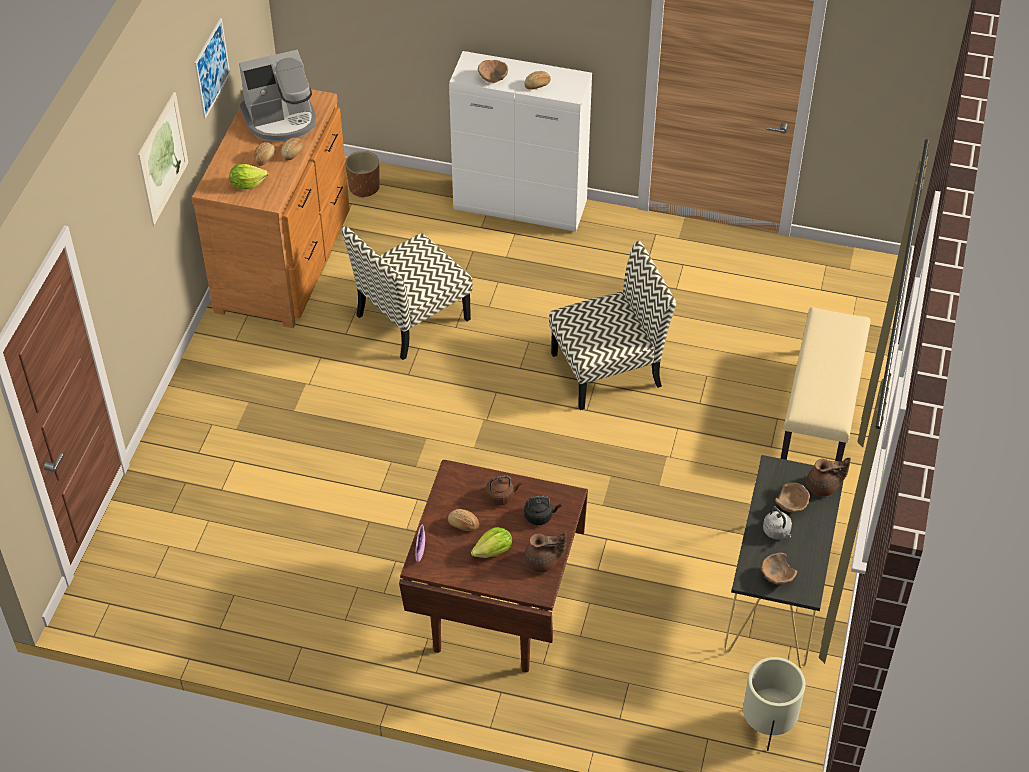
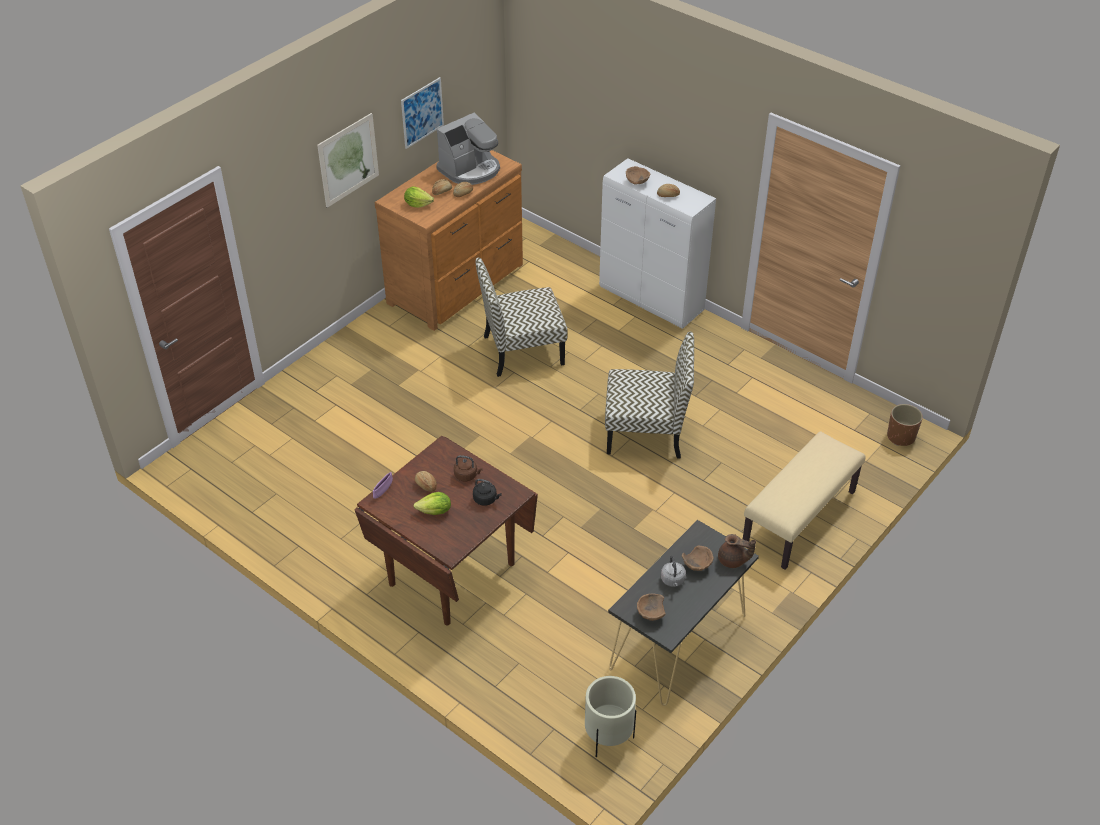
camera: 25 degrees right, 5 degrees down
coffee machine [239,50,316,142] -> coffee machine turned 45 degrees counterclockwise [436,112,500,185]
brown planter [345,151,380,198] -> brown planter moved to [887,404,923,446]
brown teapot [524,533,566,572] -> none

